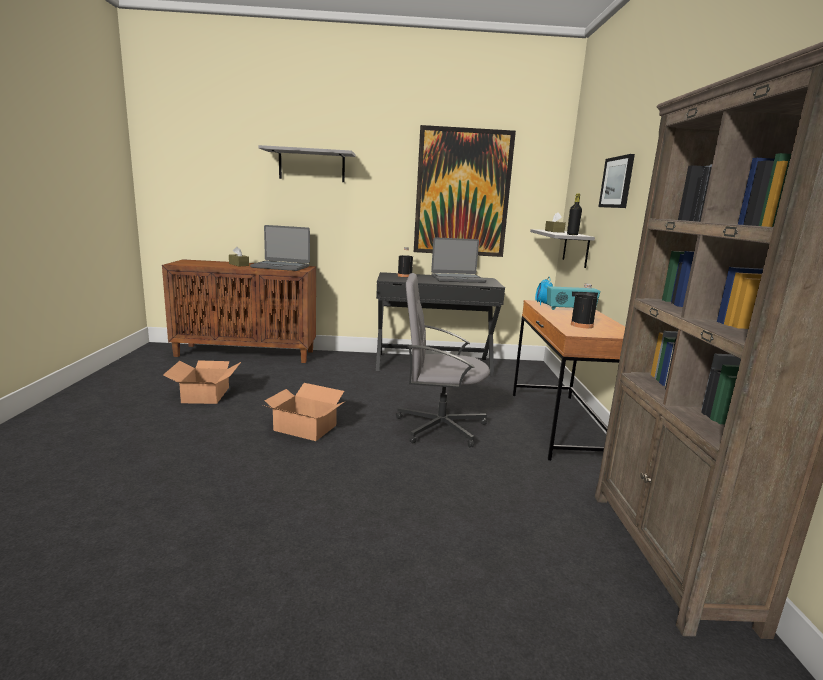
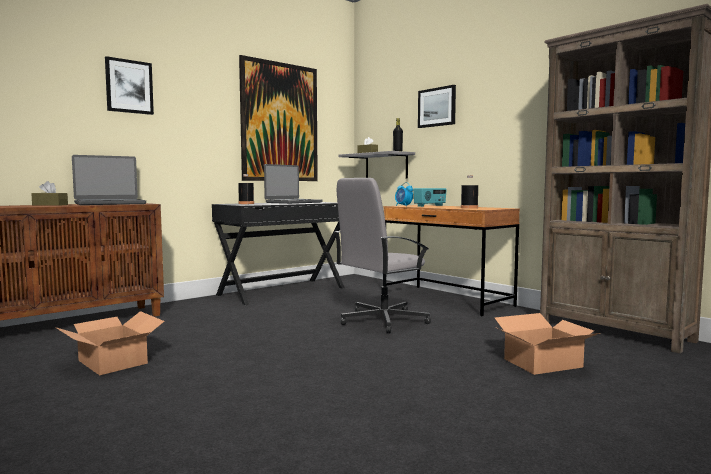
camera: 40 degrees left, 10 degrees down
grey shelf [259,145,355,182] -> picture [105,56,154,115]
cardboard box [263,383,344,441] -> cardboard box moved to [495,313,600,375]

